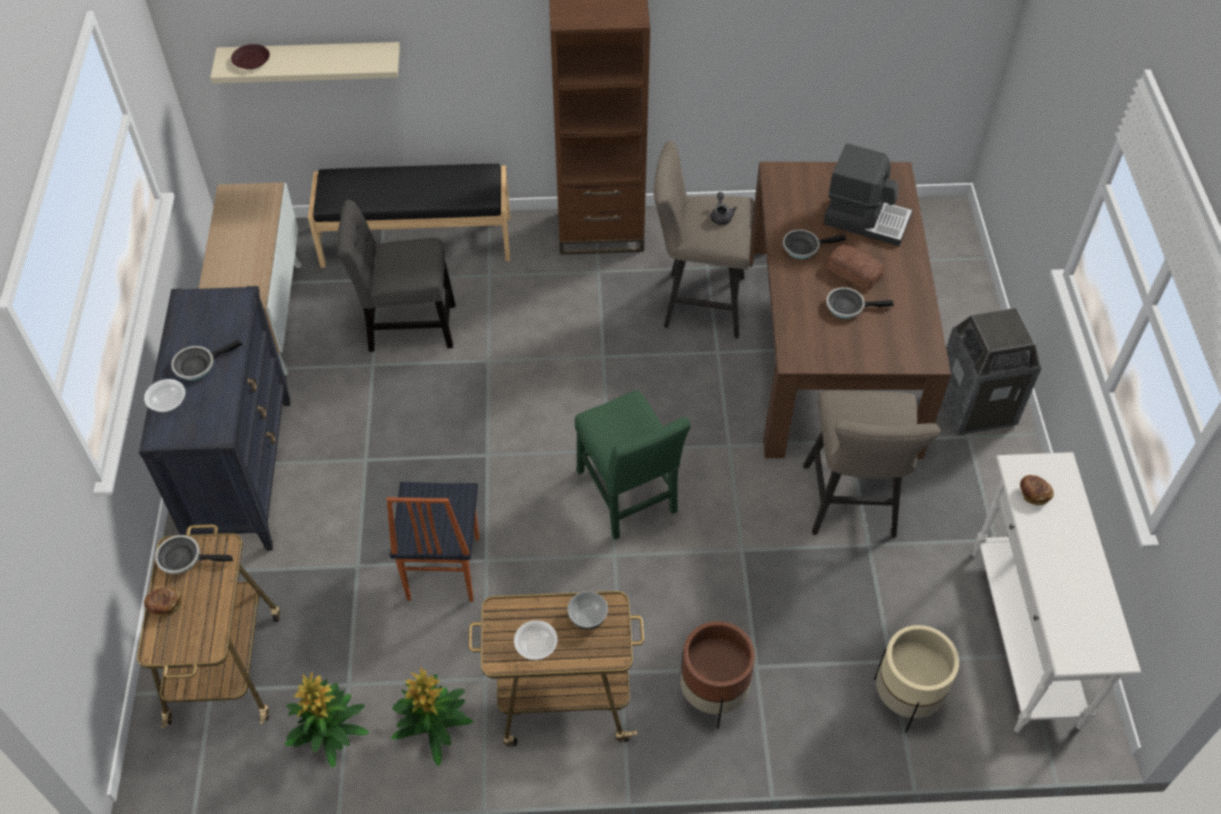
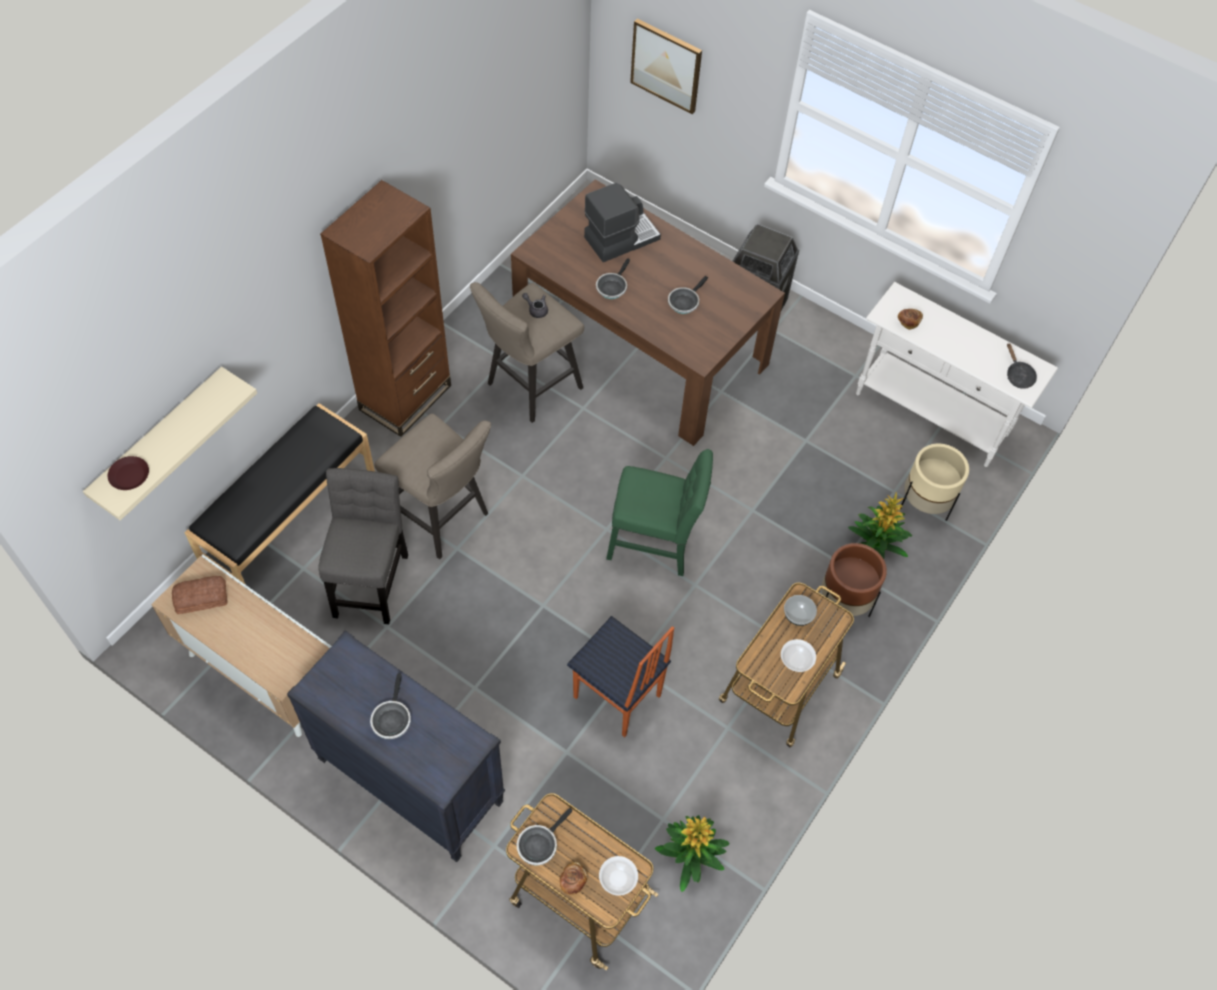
camera: 55 degrees left, 5 degrees up
bowl [144,379,185,412] -> bowl moved to [599,856,638,896]
grey chair [337,200,455,352] -> grey chair turned 150 degrees clockwise [318,468,408,624]
potted plant [391,666,473,766] -> potted plant moved to [848,491,912,559]
beige stool [803,390,941,537] -> beige stool moved to [374,414,491,559]
bread [826,244,884,291] -> bread moved to [172,576,228,614]
none -> picture [630,19,702,114]
none -> black frying pan [1007,343,1037,389]

